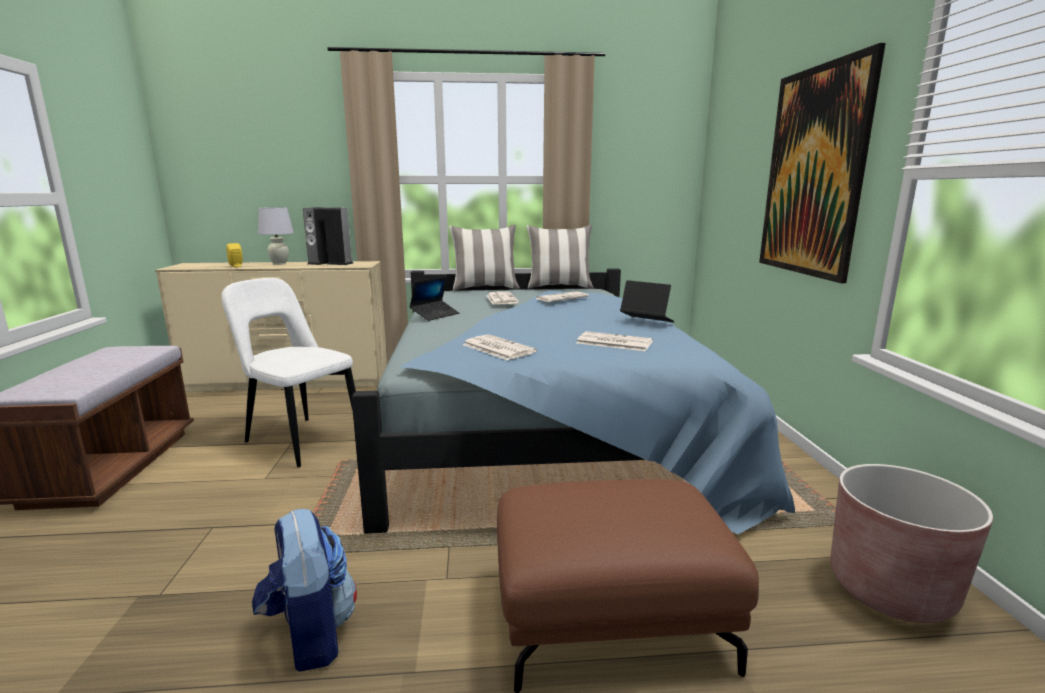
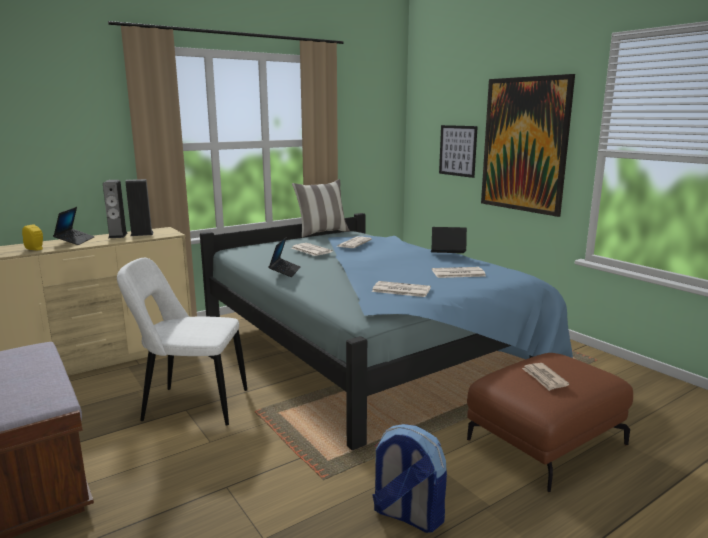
camera: 30 degrees left, 0 degrees up
white table lamp [258,207,294,265] -> laptop [53,207,95,245]
pillow [449,225,520,291] -> none
brown planter [830,464,993,623] -> none
none -> picture [439,125,478,178]
none -> newspaper [522,363,569,391]

